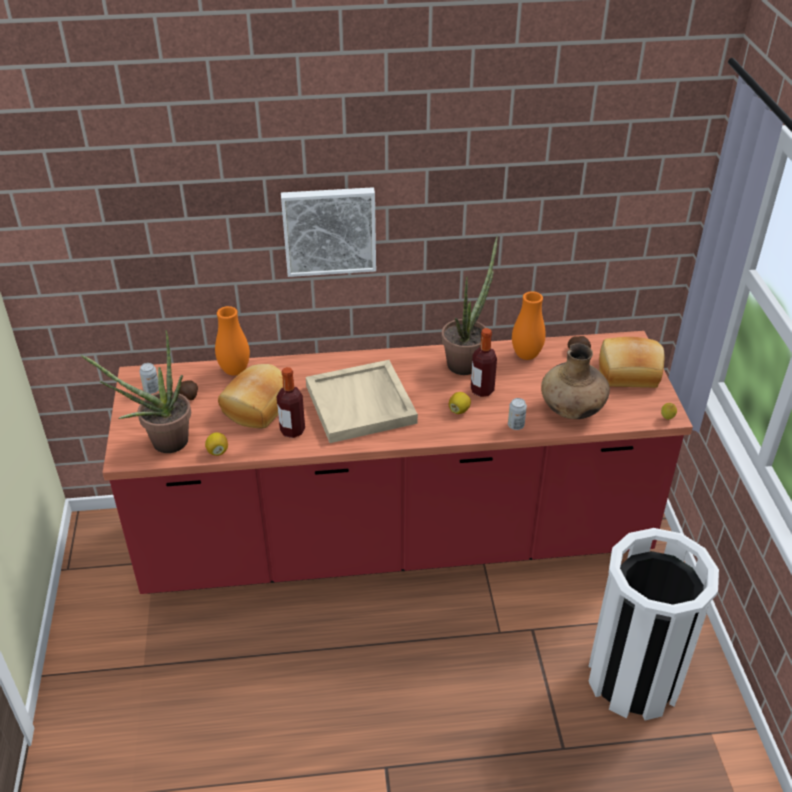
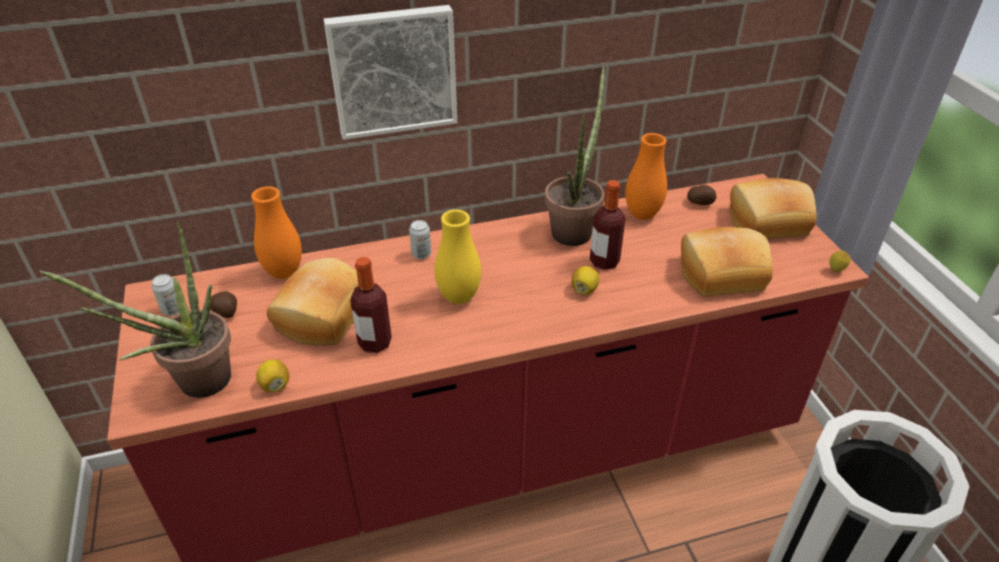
camera: 10 degrees left, 0 degrees up
beige tray [306,360,418,443] -> yellow vase [435,209,481,304]
can [508,398,527,430] -> can moved to [409,220,431,259]
brown vase [541,343,610,419] -> bread [681,227,773,296]

